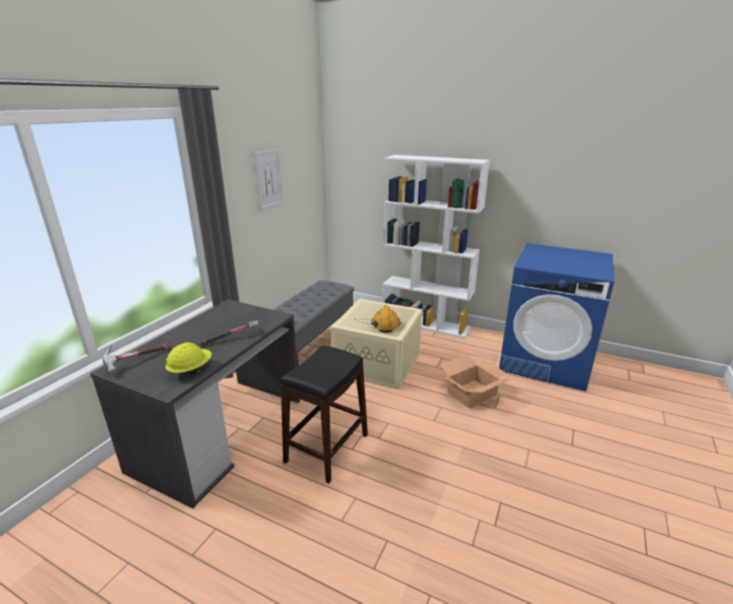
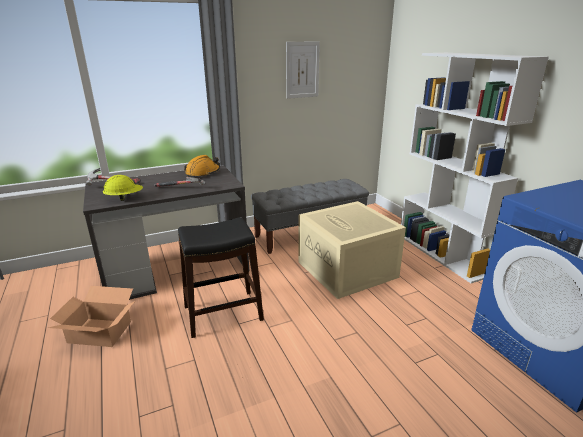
camera: 40 degrees right, 0 degrees up
orange hard hat [371,305,401,333] -> orange hard hat moved to [184,155,220,178]
cardboard box [441,354,510,408] -> cardboard box moved to [48,286,135,347]

